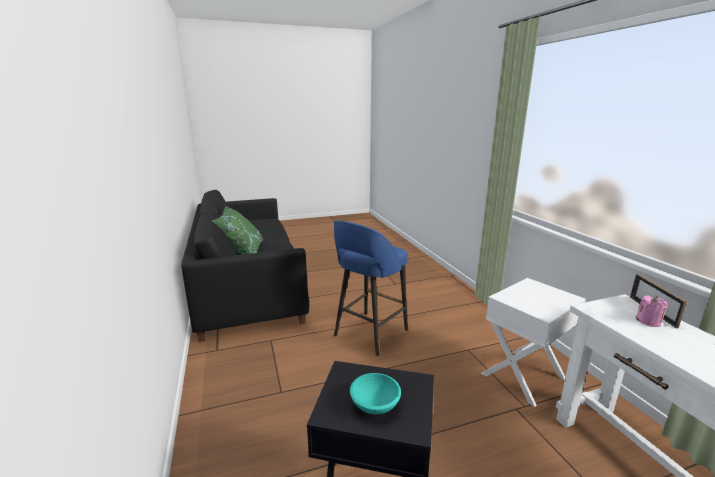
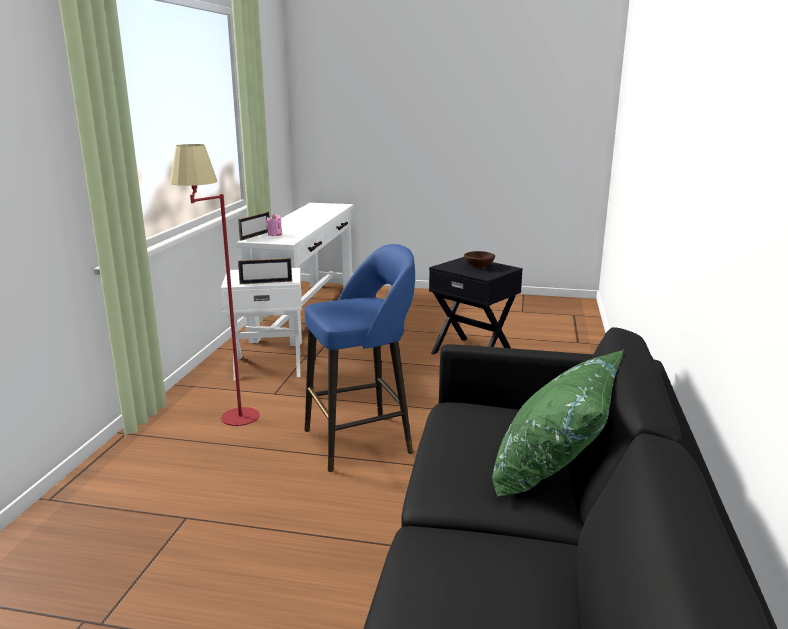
camera: 150 degrees left, 0 degrees up
turquoise bowl [350,373,401,414] -> brown bowl [464,251,495,267]
none -> red floor lamp [170,144,260,426]
none -> picture frame [238,258,292,284]

